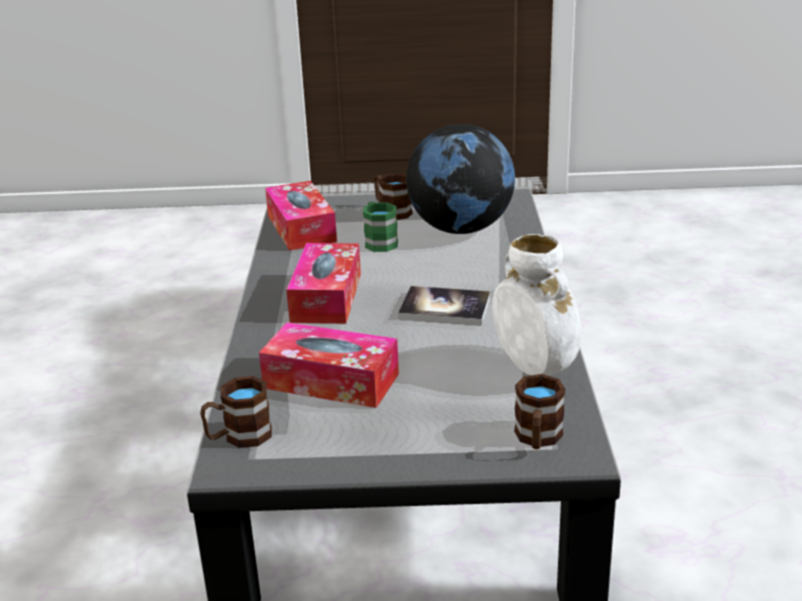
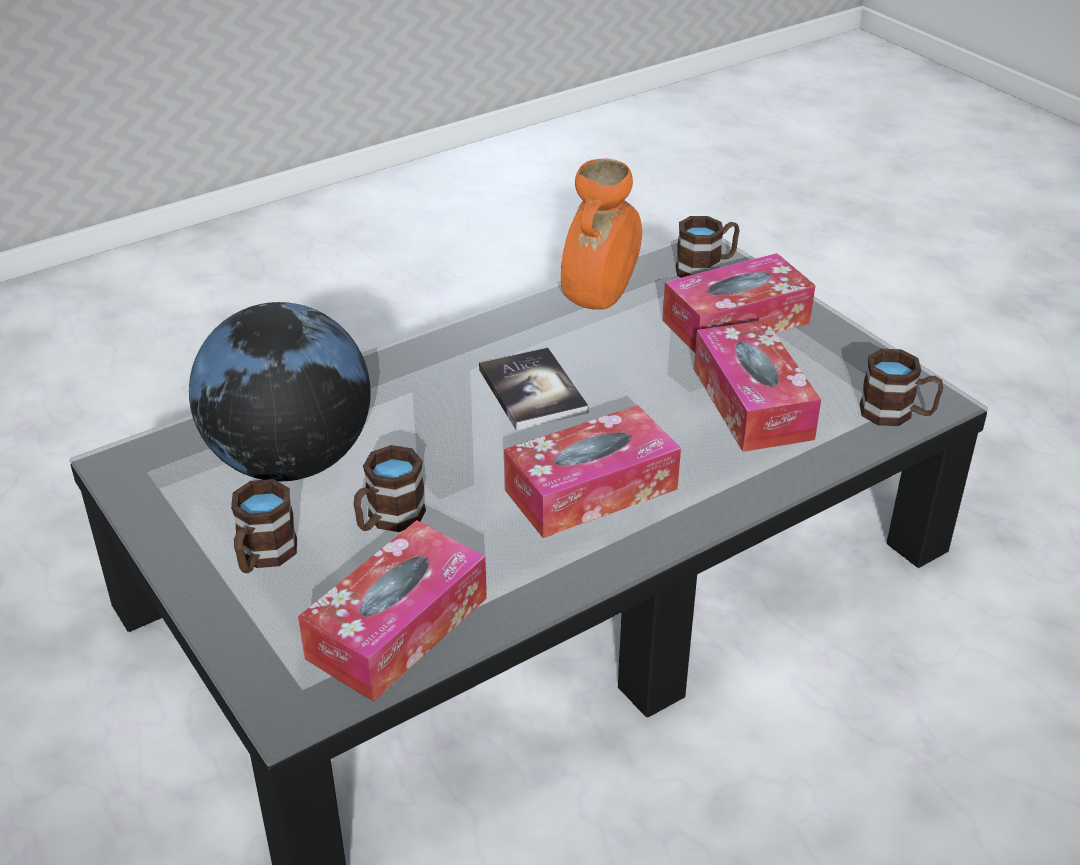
camera: 125 degrees left, 10 degrees up
green mug [363,202,398,252] -> brown mug [353,445,426,532]
white vase [492,234,581,376] -> orange vase [561,158,642,310]
none -> tissue box [662,253,815,353]

